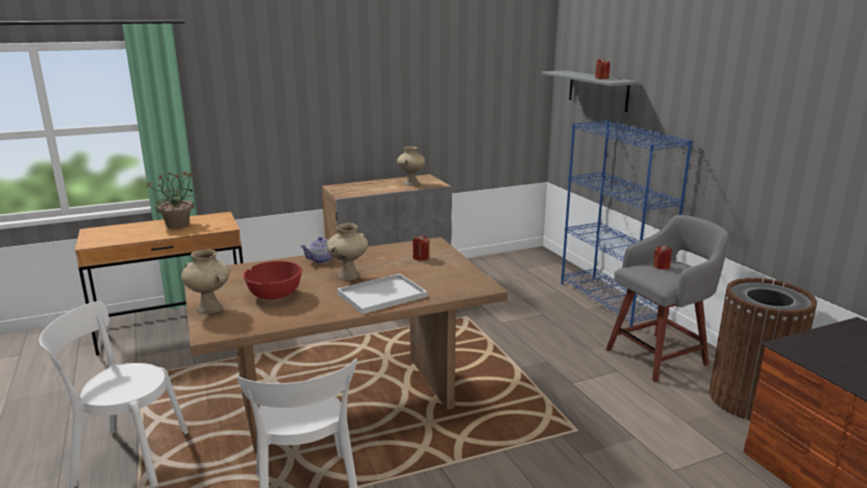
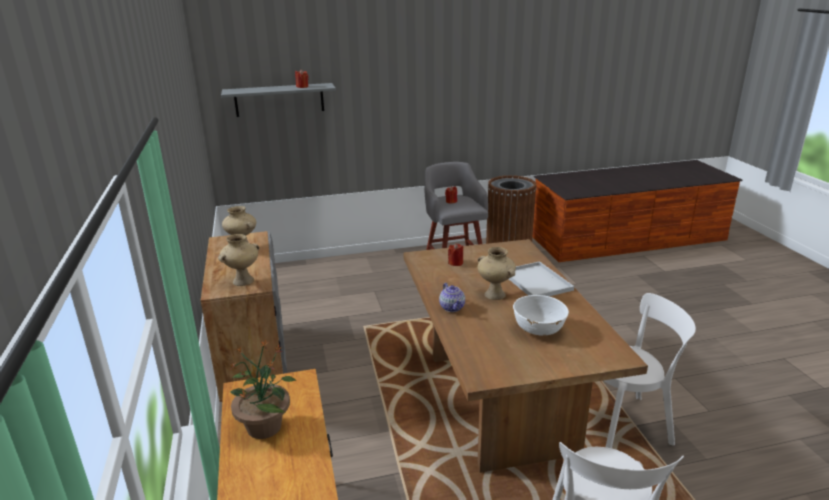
camera: 80 degrees left, 5 degrees up
beige vase [181,249,230,314] -> beige vase moved to [218,234,259,286]
red bowl [243,261,302,299] -> white bowl [513,295,569,336]
blue bookcase [561,120,692,327] -> none

